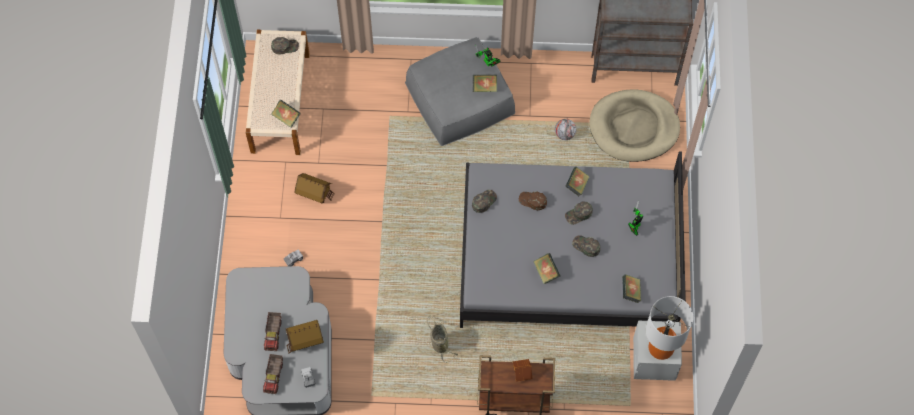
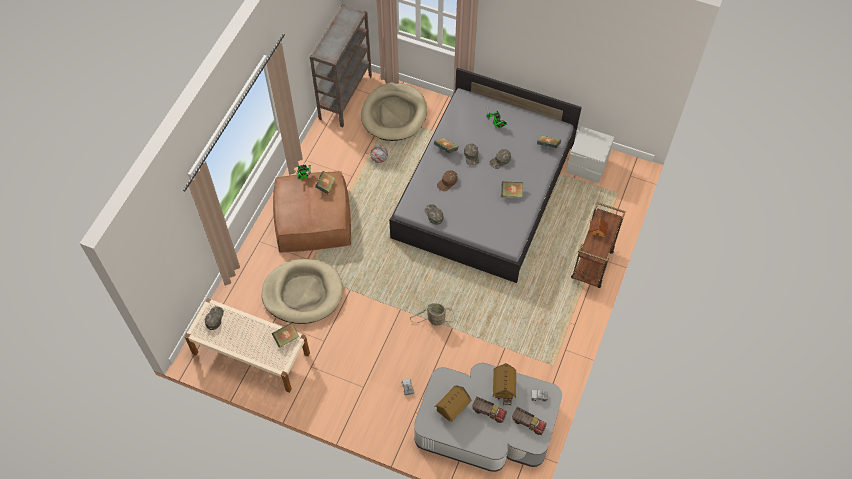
camera: 70 degrees left, 5 degrees down
toy house [294,173,334,204] -> toy house moved to [435,386,472,422]
grey ottoman [405,37,515,146] -> brown ottoman [273,171,351,253]
basket [427,315,459,363] -> basket moved to [410,303,455,326]
table lamp [646,296,693,360] -> none
none -> beige dog bed [262,259,343,324]

